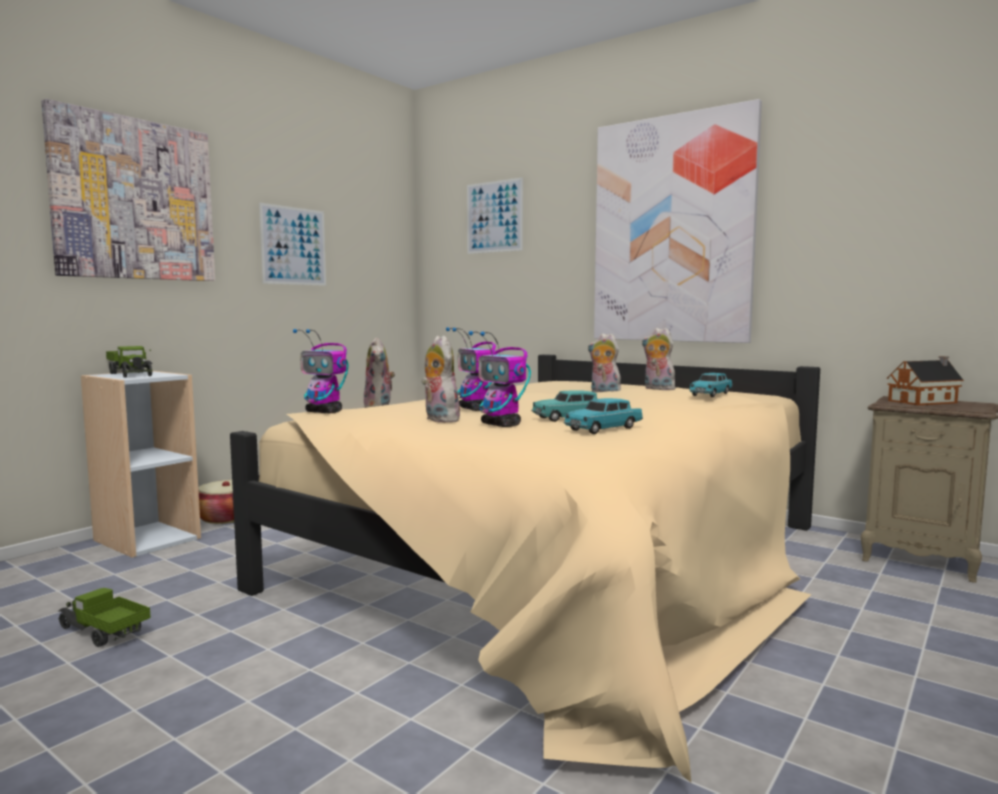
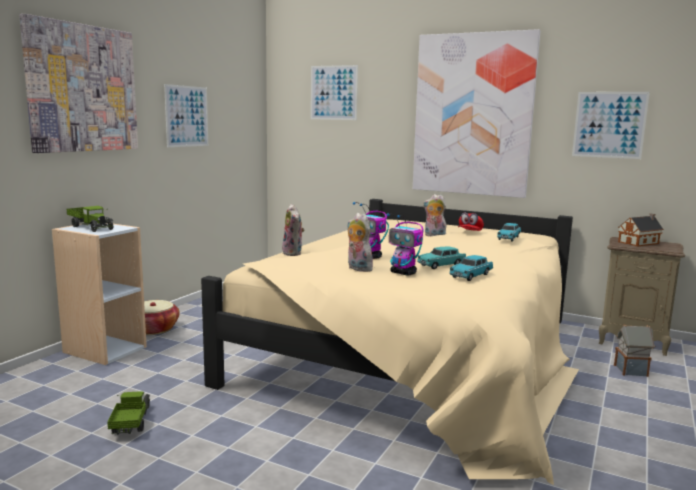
camera: 10 degrees left, 5 degrees up
toy truck [58,588,151,647] -> toy truck turned 60 degrees clockwise [107,391,150,435]
toy robot [293,329,348,413] -> none
plush toy [642,328,675,390] -> red cap [458,212,484,231]
none -> picture [572,92,650,159]
none -> toy house [614,324,656,377]

